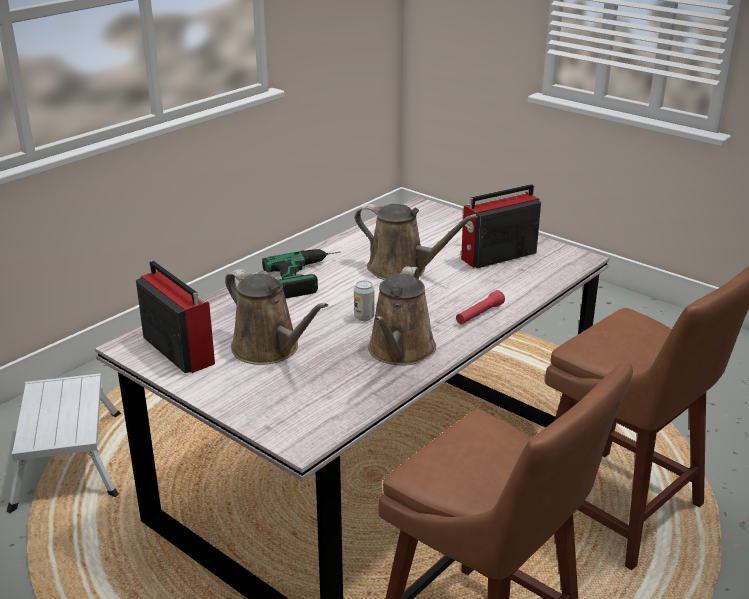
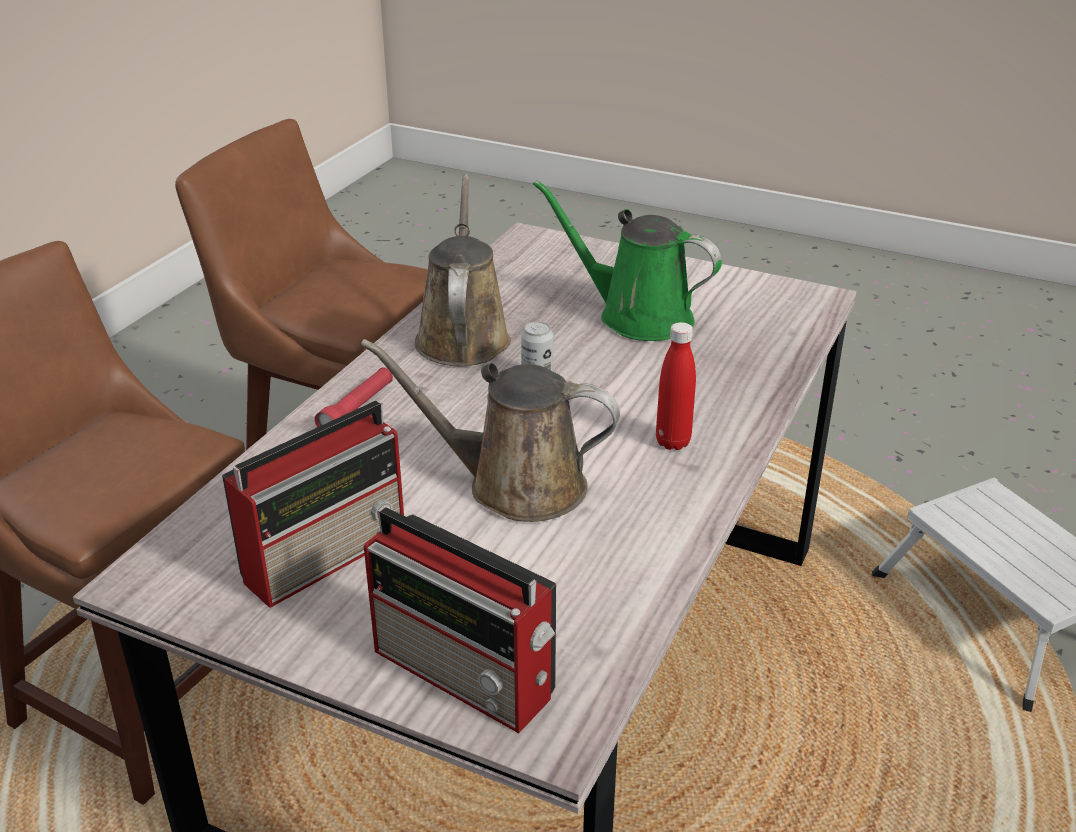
camera: 165 degrees right, 5 degrees up
radio [136,260,215,373] -> radio moved to [364,507,556,734]
brown watering can [225,269,328,365] -> green watering can [533,180,722,341]
power drill [262,249,340,299] -> red bottle [656,322,696,450]

